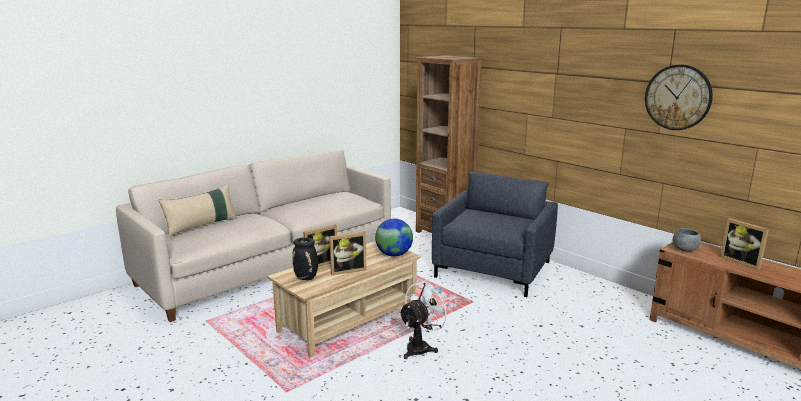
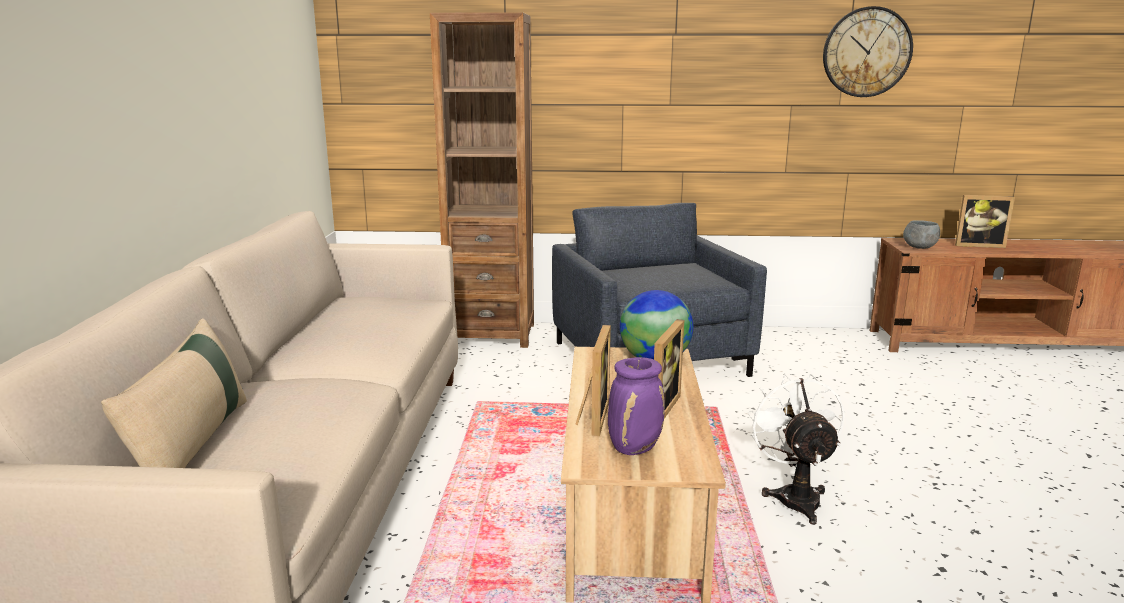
camera: 45 degrees left, 0 degrees up
black vase [292,237,318,280] -> purple vase [608,357,665,455]

